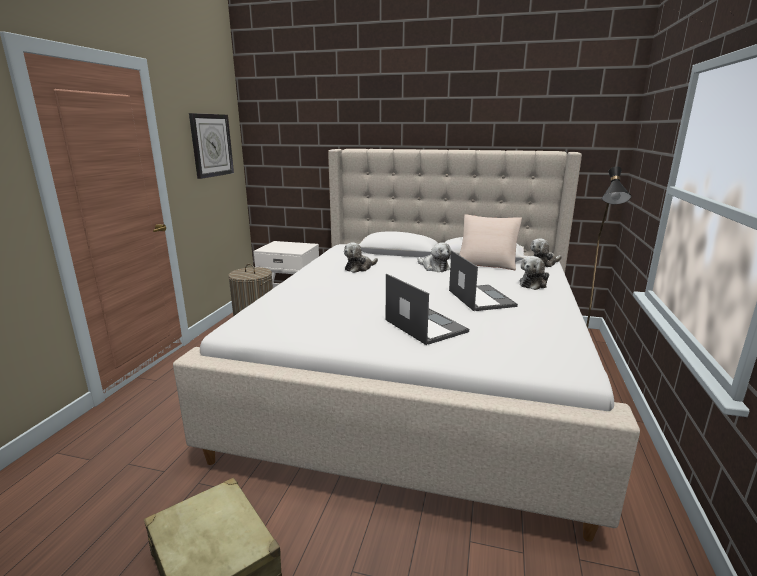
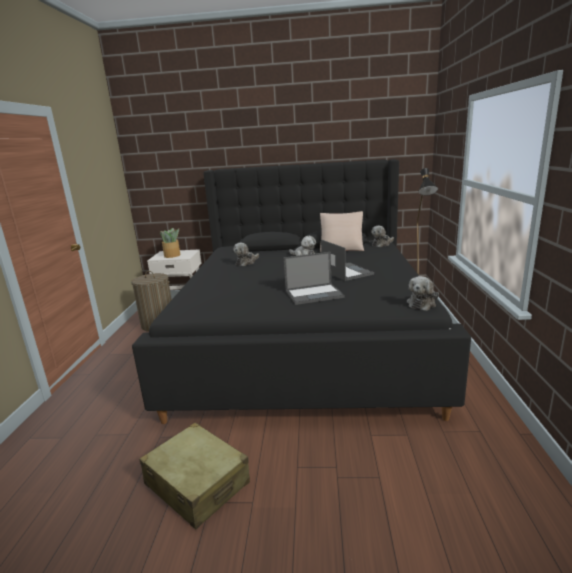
camera: 10 degrees left, 0 degrees up
beige bed [173,149,640,542] -> black bed [132,159,471,424]
wall clock [189,113,234,179] -> none
laptop [386,274,469,345] -> laptop turned 120 degrees clockwise [284,252,345,305]
plush toy [519,256,549,290] -> plush toy moved to [407,276,439,311]
none -> potted plant [160,228,180,258]

